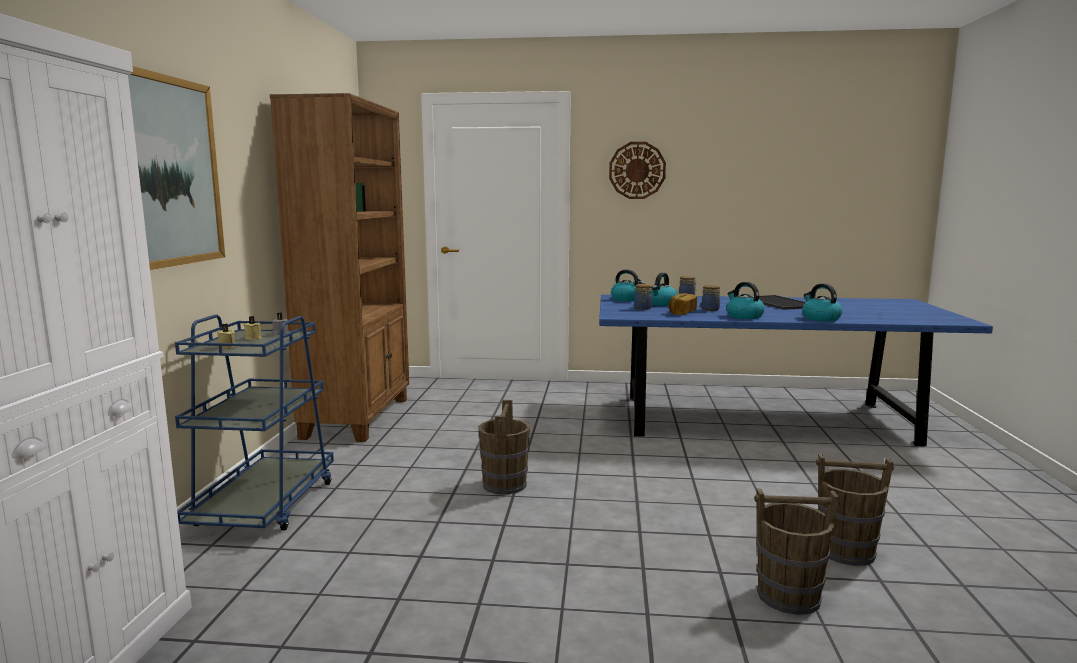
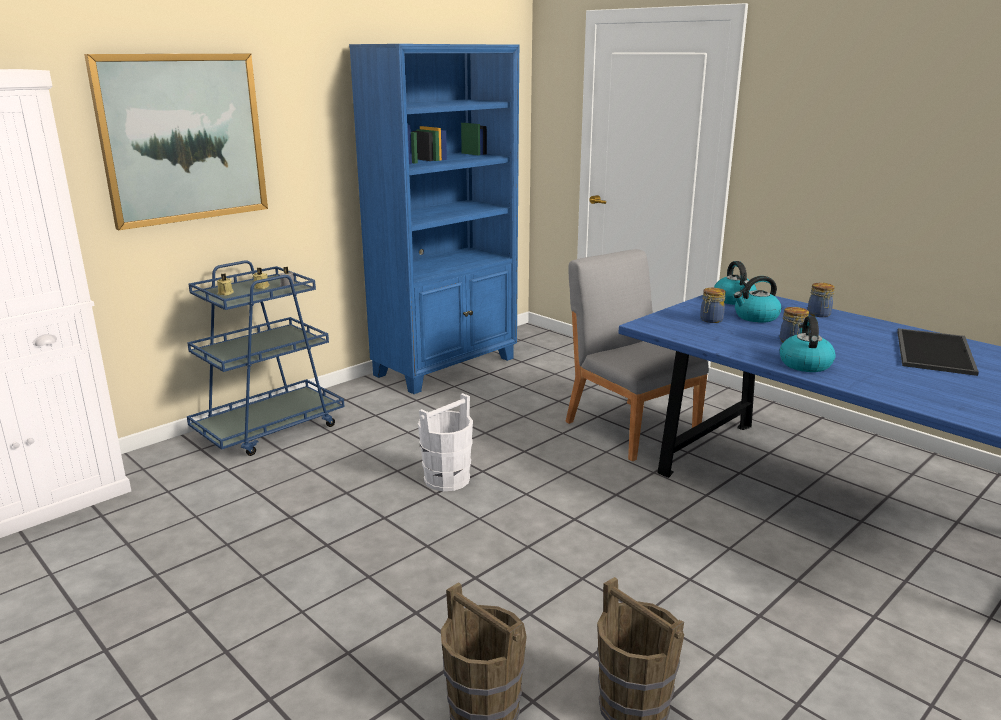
camera: 40 degrees right, 10 degrees up
brown bookcase [270,93,409,442] -> blue bookcase [349,44,519,394]
brown bucket [478,400,530,495] -> white bucket [418,393,473,491]
wall clock [609,142,666,199] -> none
bread [669,293,697,315] -> none
kettle [802,283,843,322] -> none
none -> grey chair [565,249,709,461]

